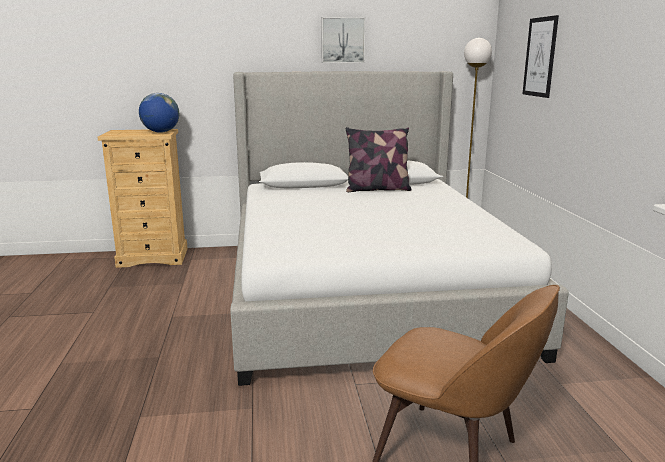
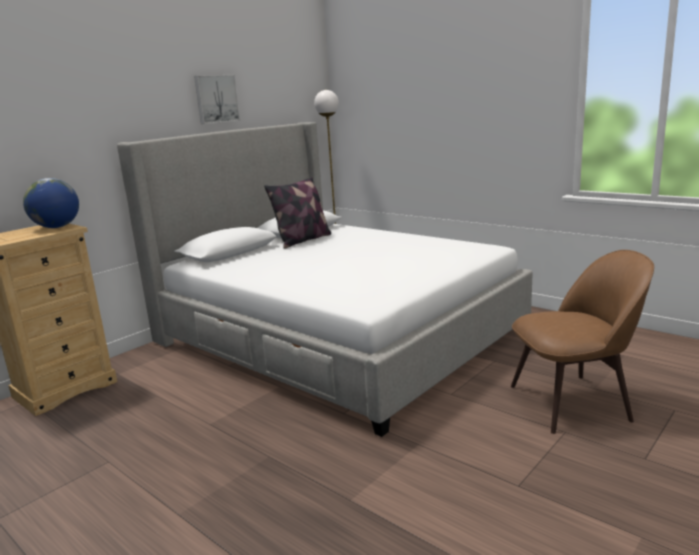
camera: 40 degrees left, 0 degrees up
picture [522,15,559,98] -> none

